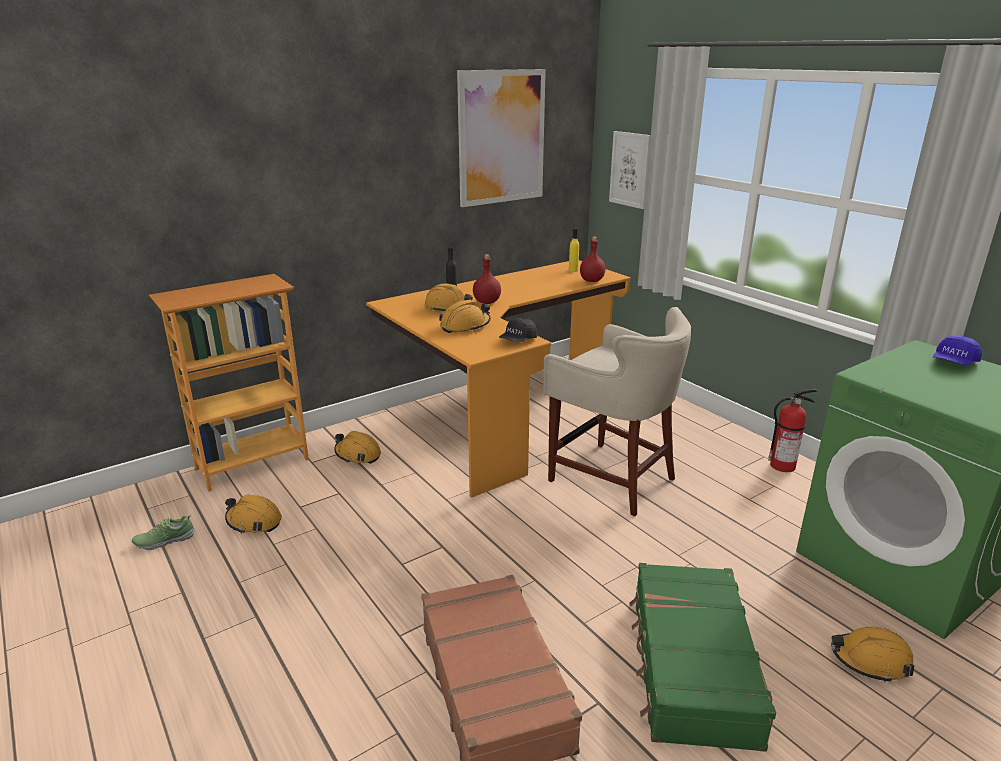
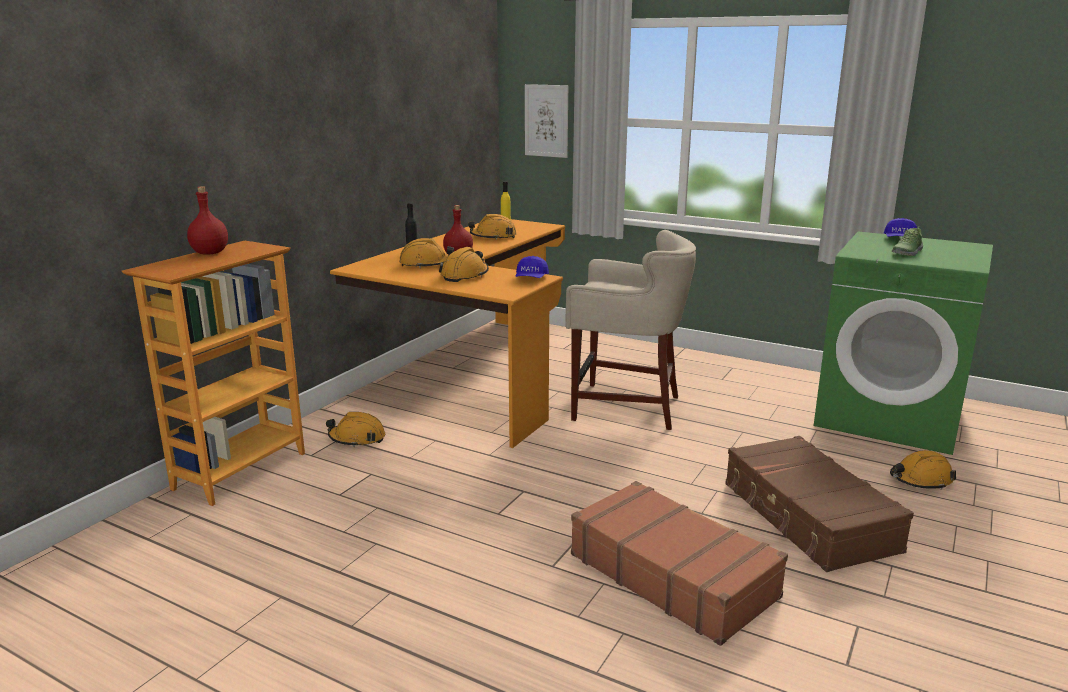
camera: 25 degrees left, 5 degrees down
shoe [132,515,195,550] -> shoe moved to [892,227,923,256]
orange hard hat [225,494,282,534] -> orange hard hat moved to [468,214,517,240]
picture [457,69,546,207] -> none
black cap [499,318,537,342] -> blue cap [516,256,549,278]
red bottle [580,237,605,282] -> red bottle moved to [187,186,228,255]
green suitcase [629,563,776,752] -> brown suitcase [725,436,914,572]
fire extinguisher [768,389,818,472] -> none

